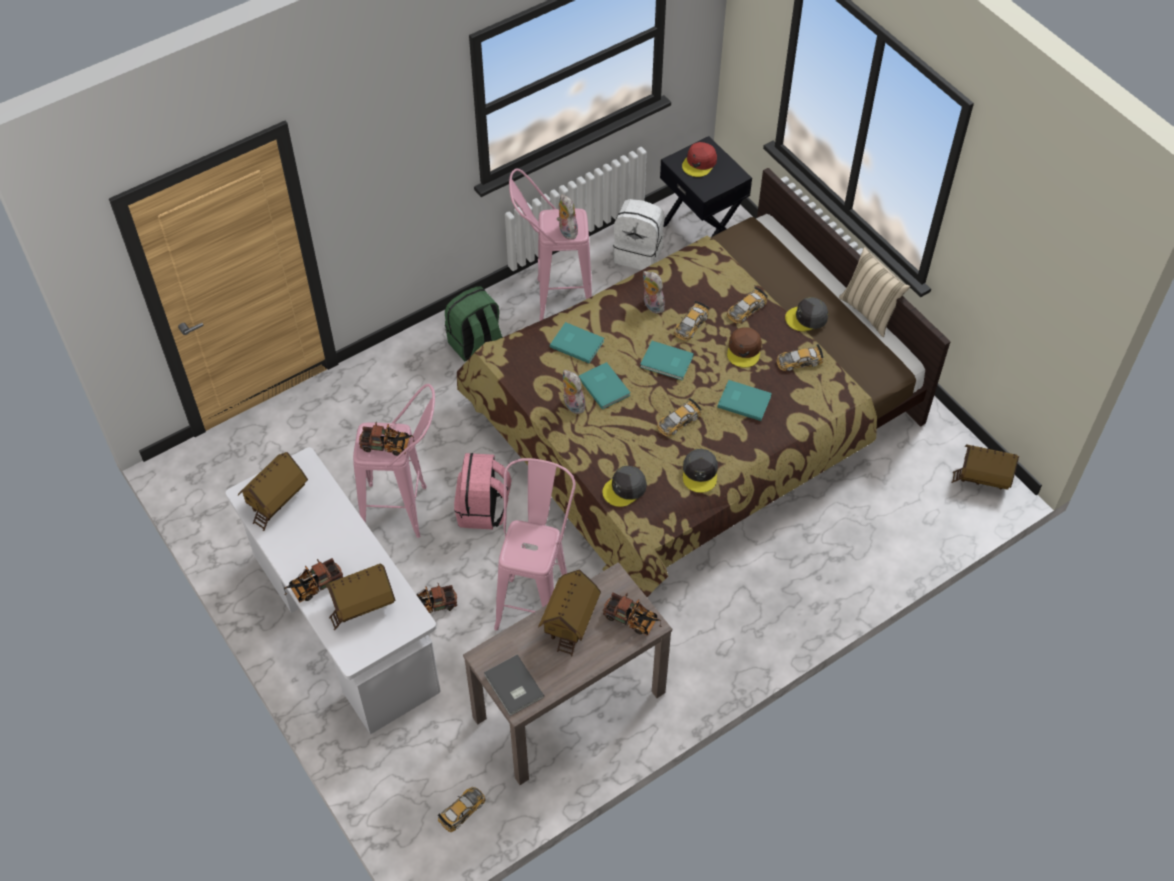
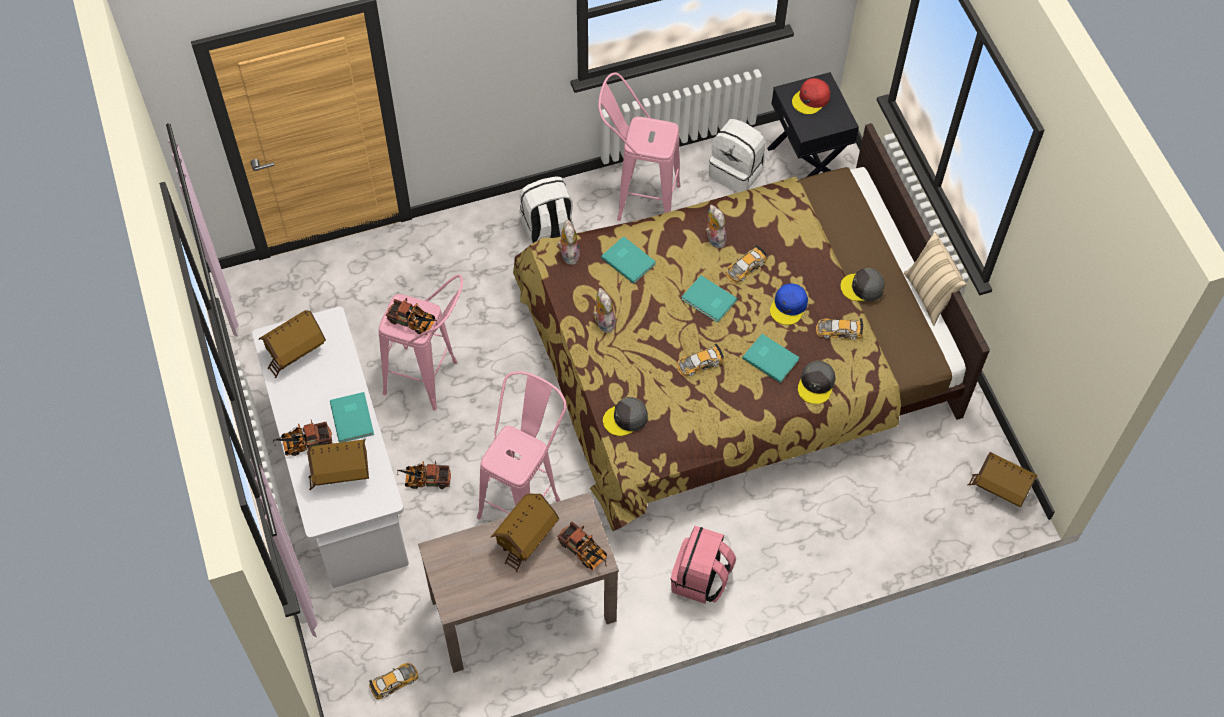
camera: 15 degrees right, 5 degrees up
green backpack [445,286,503,362] -> white backpack [520,176,574,244]
pink backpack [454,453,512,529] -> pink backpack moved to [671,526,736,604]
grey book [484,655,544,716] -> none
plush toy [557,194,578,239] -> plush toy moved to [557,219,580,265]
turquoise book [579,362,631,409] -> turquoise book moved to [330,392,374,443]
grey cap [683,449,718,493] -> grey cap moved to [798,361,836,404]
toy car [727,287,768,324] -> none
brown cap [727,327,762,368] -> blue cap [770,283,808,325]

